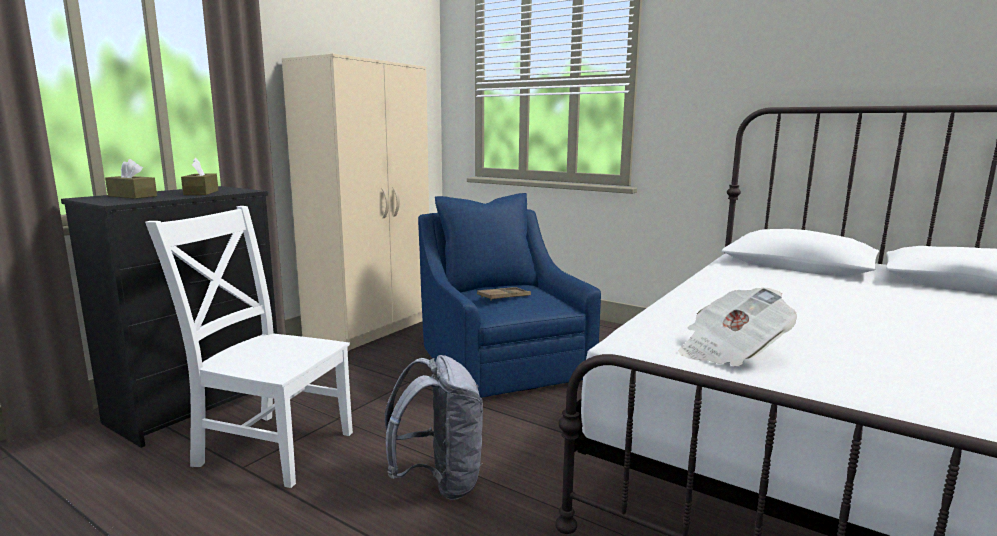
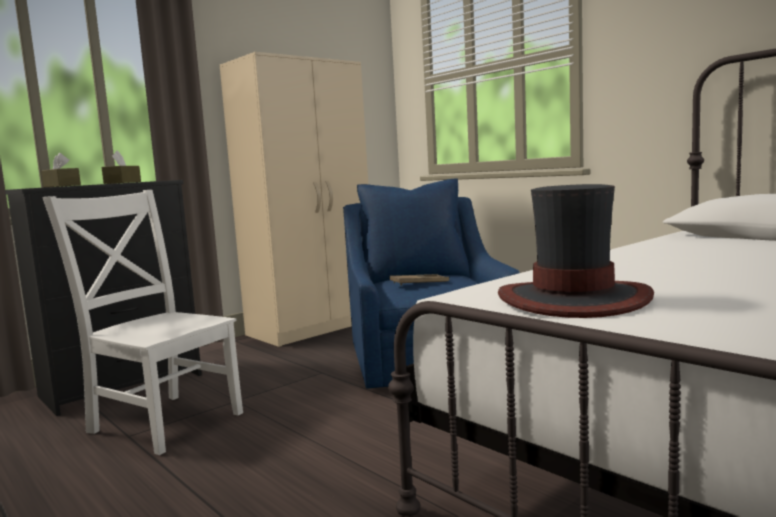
camera: 15 degrees right, 5 degrees down
grey backpack [385,355,483,500] -> none
newspaper [679,288,797,366] -> hat [498,184,654,318]

